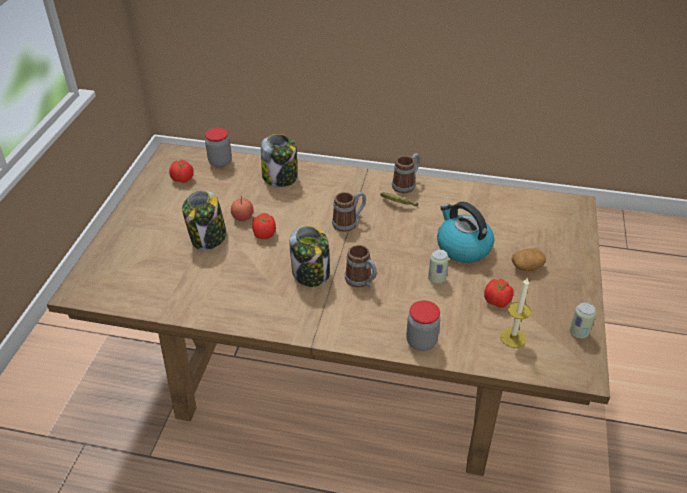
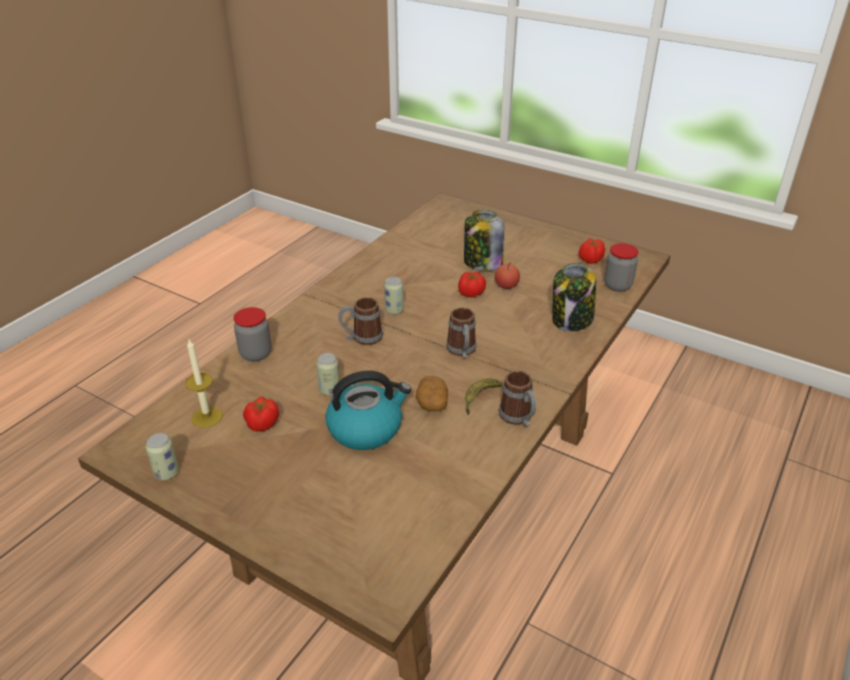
camera: 110 degrees right, 5 degrees down
jar [290,226,330,287] -> can [384,277,404,314]
potato [512,248,546,271] -> potato moved to [416,376,448,411]

